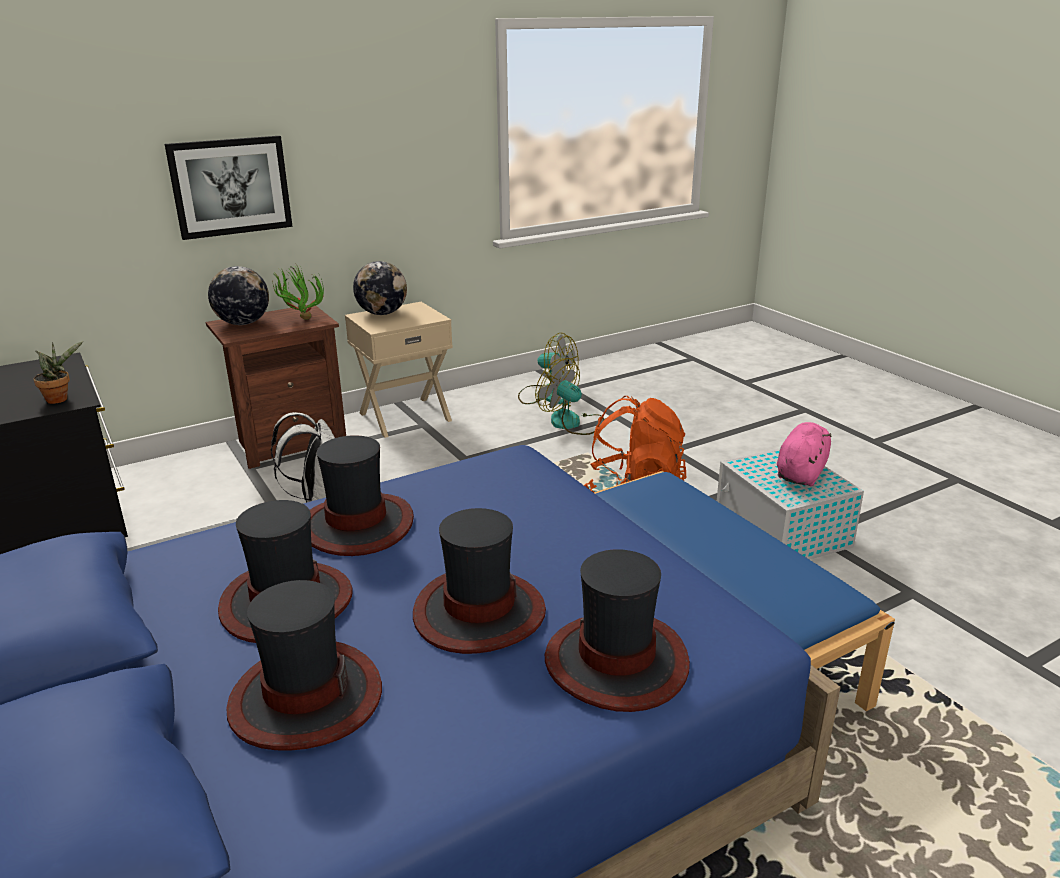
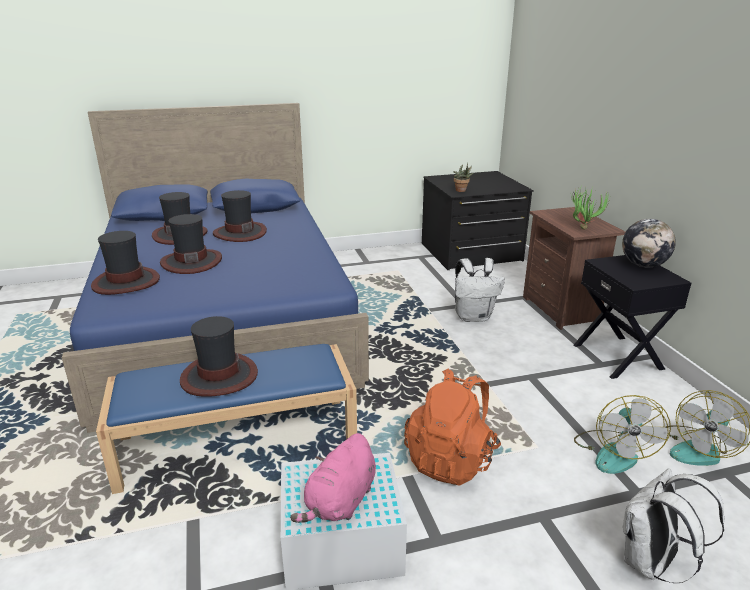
camera: 105 degrees right, 0 degrees up
picture [165,136,293,240] -> none
globe [208,266,269,325] -> none
hat [310,435,414,556] -> hat moved to [180,316,258,397]
beige nightstand [345,302,453,438] -> black nightstand [574,255,691,379]
fan [535,358,604,435] -> fan turned 135 degrees clockwise [574,395,671,474]
pink plush toy [777,422,831,486] -> pink plush toy turned 75 degrees clockwise [290,433,376,523]
none -> white backpack [623,468,725,583]

